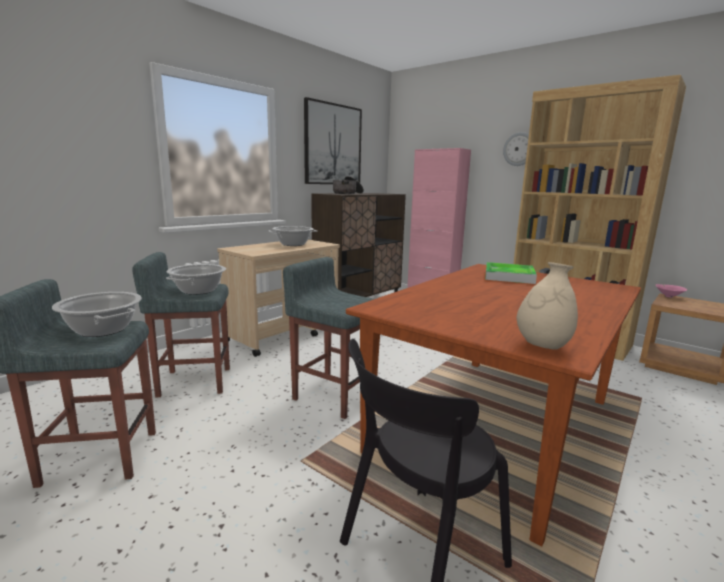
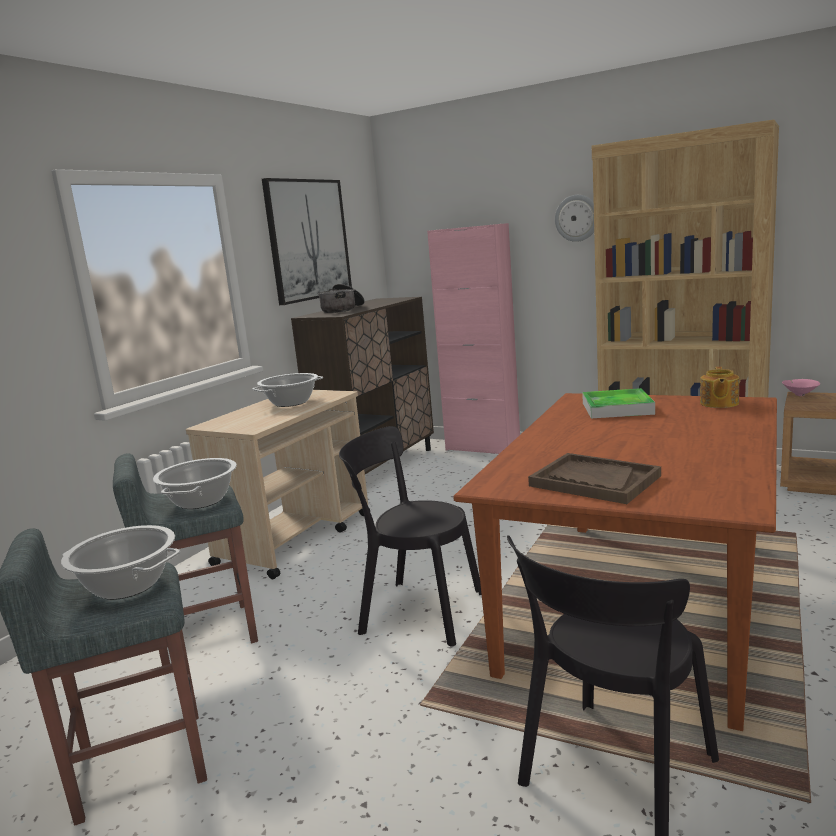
camera: 10 degrees left, 0 degrees up
grey stool [283,257,374,419] -> black chair [339,426,482,647]
beige vase [517,262,578,350] -> none
none -> brown tray [528,453,661,504]
none -> teapot [700,367,739,408]

